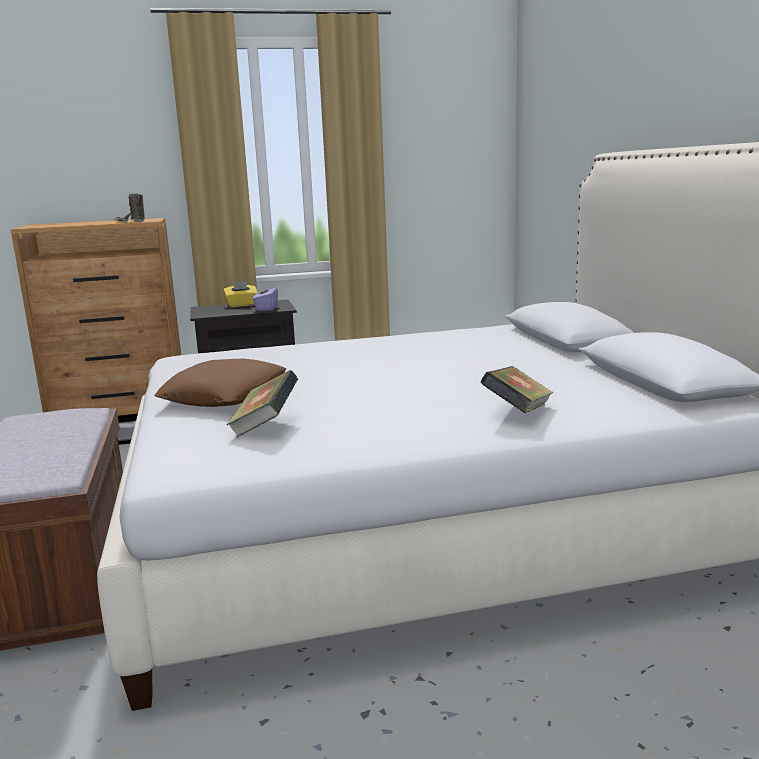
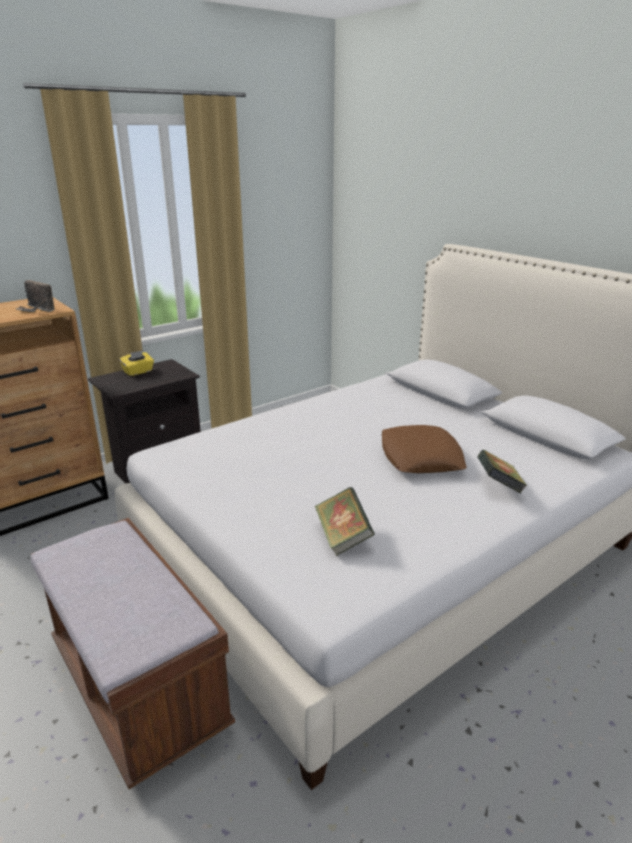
camera: 25 degrees left, 10 degrees up
brown pillow [155,359,287,407] -> brown pillow moved to [381,425,466,473]
purple tissue box [253,283,278,311] -> none

